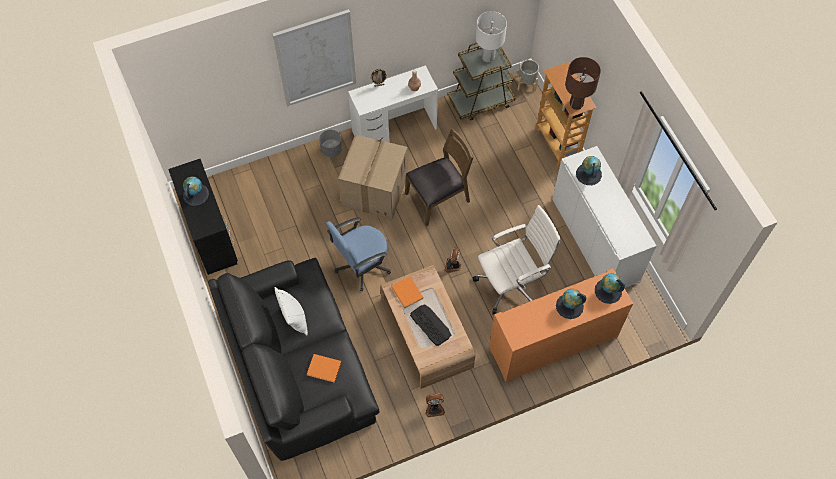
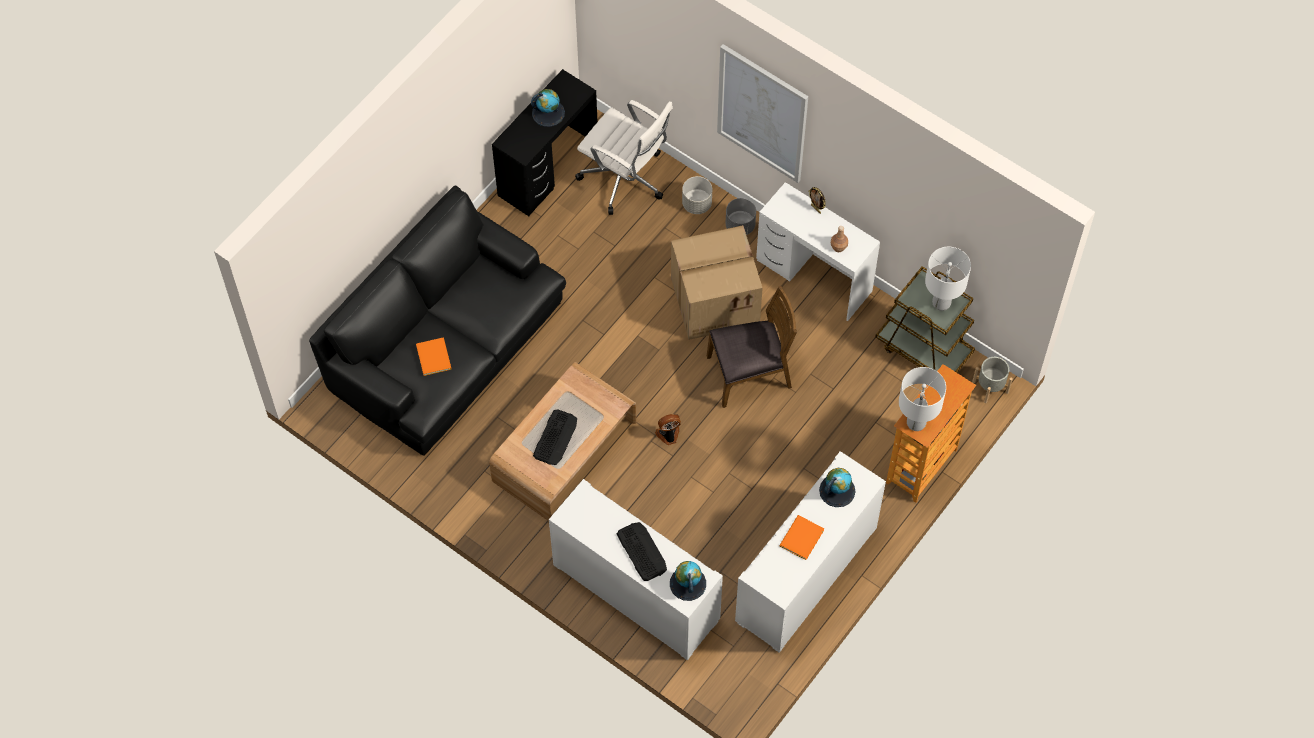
camera: 60 degrees right, 0 degrees up
white pillow [275,287,308,336] -> none
blue office chair [326,217,391,291] -> none
orange book [391,276,423,308] -> orange book moved to [780,515,824,560]
brown chair [405,128,474,226] -> brown chair turned 45 degrees counterclockwise [707,286,797,408]
fan [426,394,445,417] -> none
white office chair [473,205,561,315] -> white office chair moved to [575,100,673,215]
orange cabinet [489,268,633,382] -> white cabinet [549,479,723,661]
globe [556,289,586,319] -> keyboard [617,522,667,581]
brown table lamp [565,57,601,110] -> white table lamp [899,367,946,431]
none -> grey planter [682,176,712,214]

